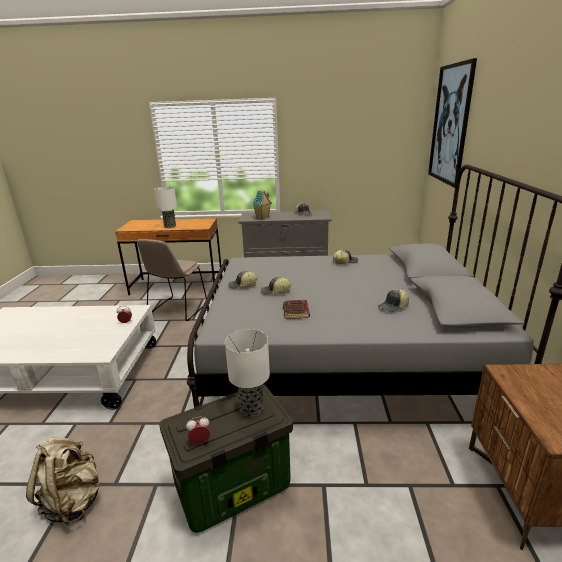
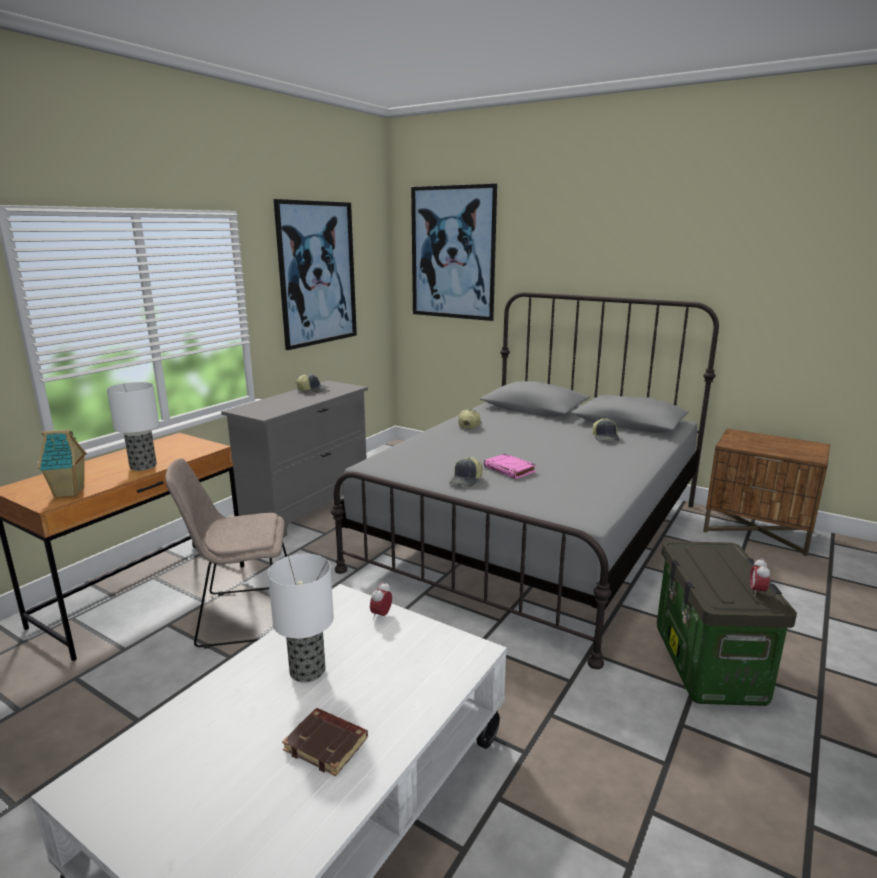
camera: 60 degrees left, 5 degrees down
beige backpack [26,438,100,526] -> none
beige chair [137,239,207,321] -> beige chair turned 120 degrees clockwise [165,458,287,649]
table lamp [225,329,270,417] -> table lamp moved to [268,554,334,683]
toy house [252,190,272,219] -> toy house moved to [37,430,87,498]
cap [261,277,292,295] -> pink book [484,454,536,479]
brown book [283,300,310,319] -> brown book moved to [282,708,368,776]
none -> picture [274,199,357,350]

